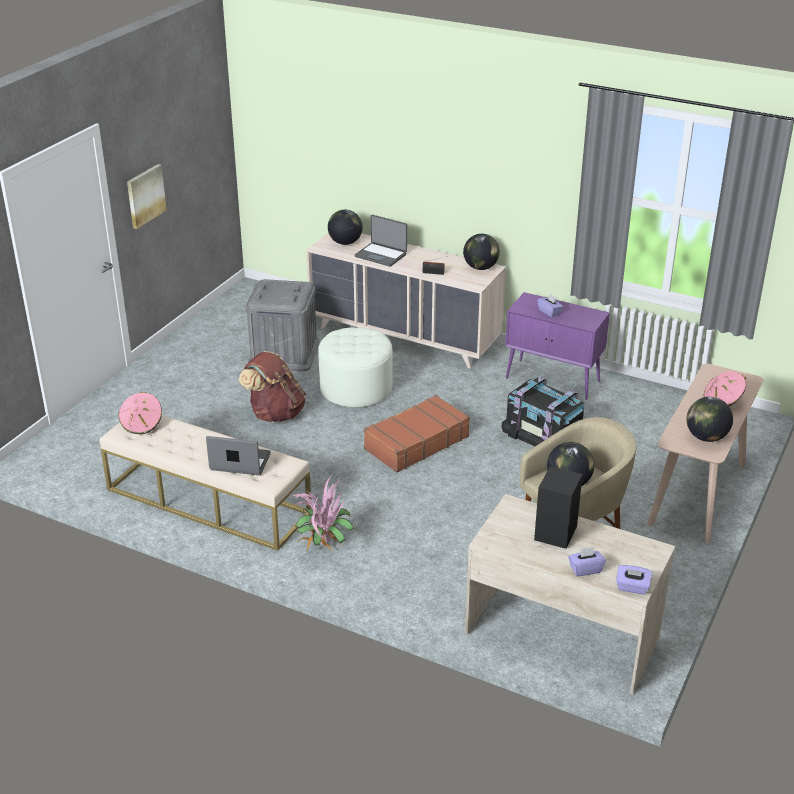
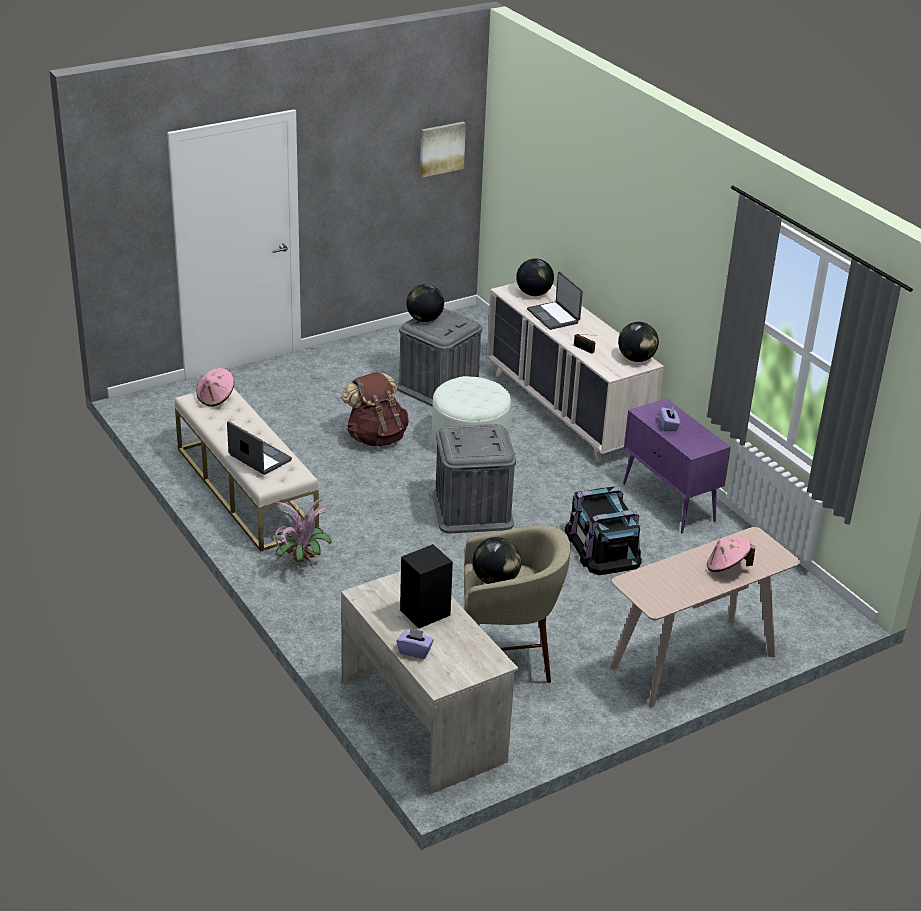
camera: 30 degrees right, 0 degrees up
picture [127,164,167,229] -> picture moved to [420,122,466,178]
brown suitcase [364,395,470,473] -> grey storage box [432,424,516,534]
purple tissue box [616,565,652,595] -> none
globe [687,397,733,442] -> globe moved to [406,284,444,322]

